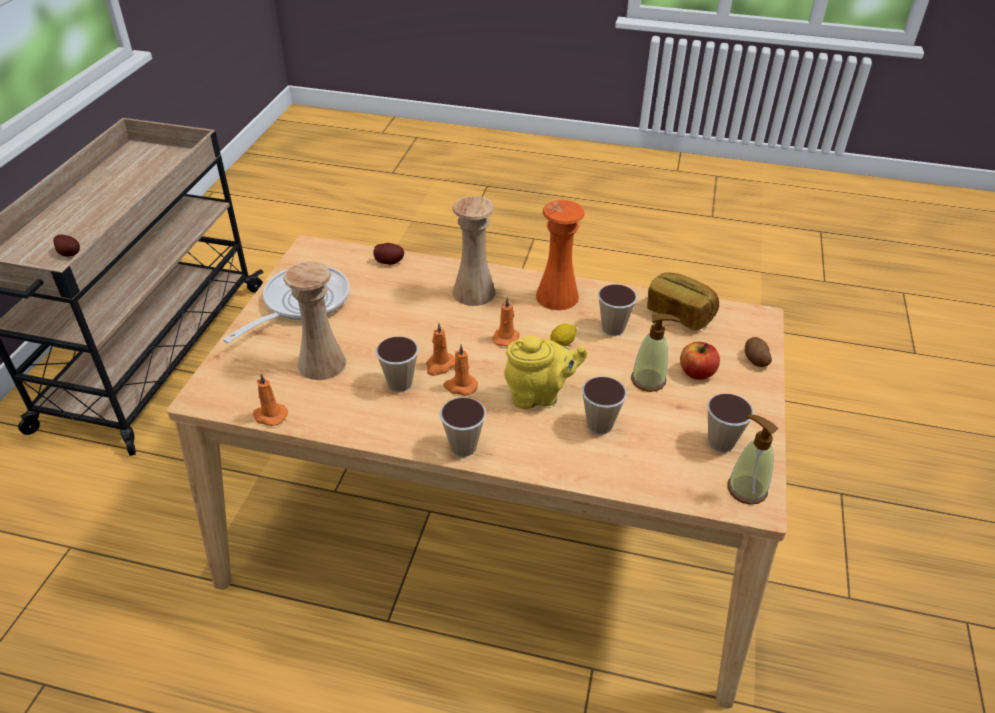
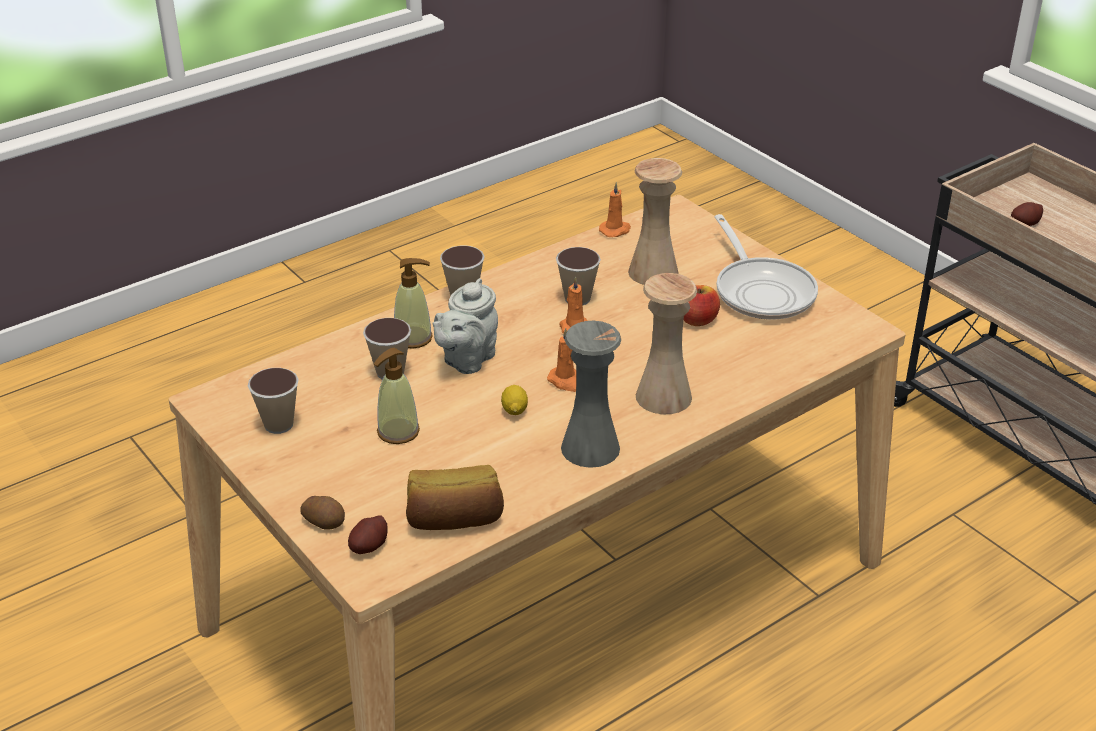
camera: 130 degrees right, 5 degrees down
potato [373,243,404,265] -> potato moved to [348,515,388,554]
orange candle [443,344,478,396] -> none
yellow teapot [504,335,587,409] -> grey teapot [433,278,498,374]
orange vase [536,200,585,310] -> grey vase [561,321,621,468]
cup [598,284,637,336] -> none
apple [680,342,720,380] -> apple moved to [684,285,720,326]
soap dispenser [727,414,779,505] -> soap dispenser moved to [394,258,433,349]

